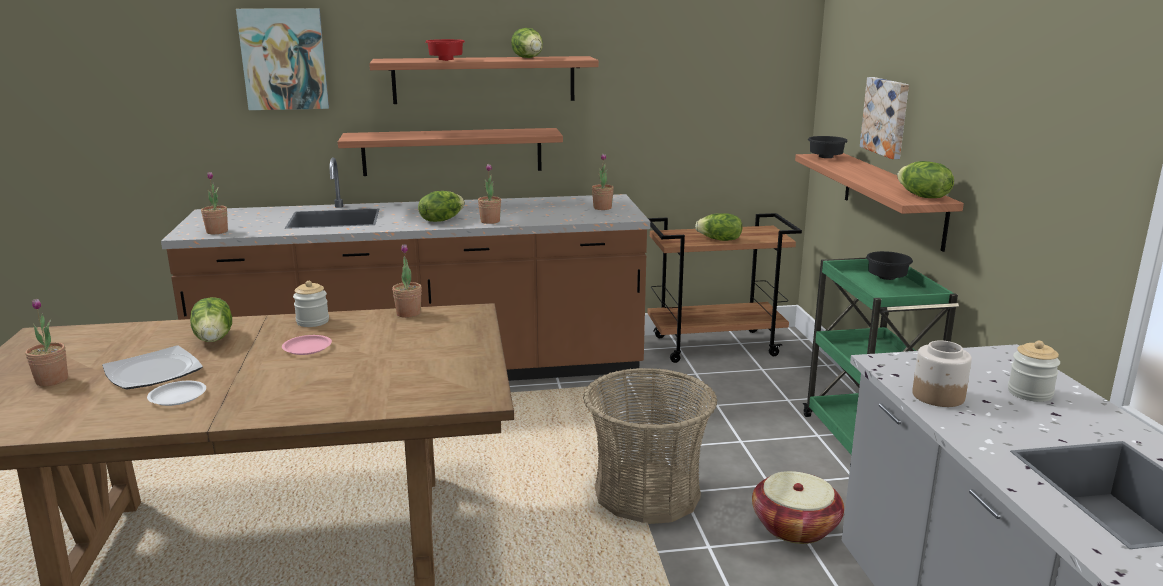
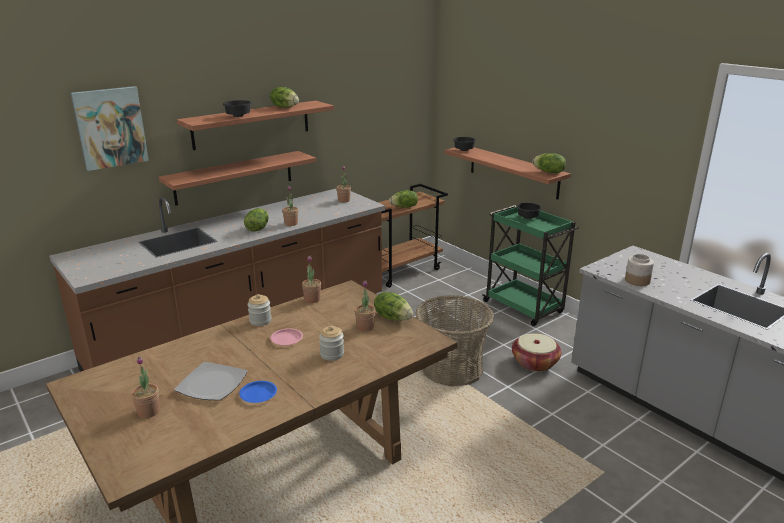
camera: 30 degrees left, 5 degrees up
white plate [147,381,206,406] -> blue plate [239,381,277,403]
lettuce [190,297,232,342] -> lettuce moved to [374,292,413,321]
potted plant [201,172,228,234] -> potted plant moved to [355,280,376,331]
red bowl [425,39,465,61] -> black bowl [223,100,252,117]
picture [860,77,909,159] -> none
jar [1008,341,1060,402] -> jar moved to [319,326,344,361]

